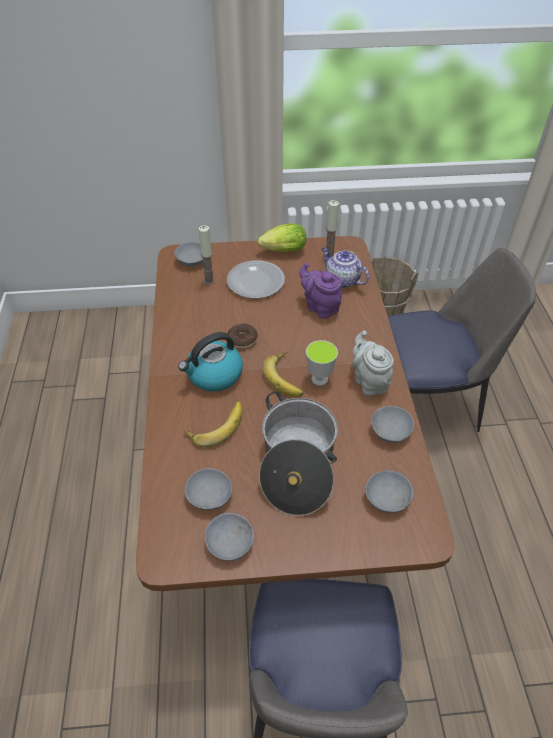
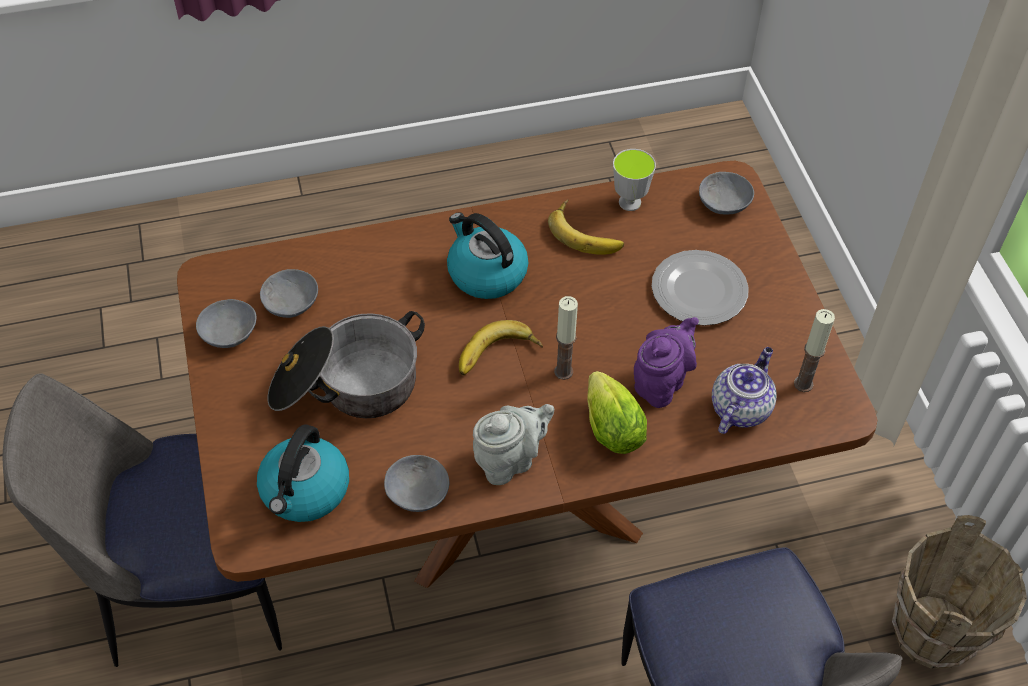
camera: 80 degrees right, 5 degrees up
banana [184,401,243,447] -> banana moved to [548,199,624,255]
candle [198,225,215,285] -> candle moved to [554,296,578,380]
donut [227,324,258,349] -> none
lettuce [257,223,306,252] -> lettuce moved to [587,371,647,454]
cup [306,340,338,386] -> cup moved to [613,149,656,211]
grey bowl [365,470,413,513] -> kettle [257,424,349,522]

